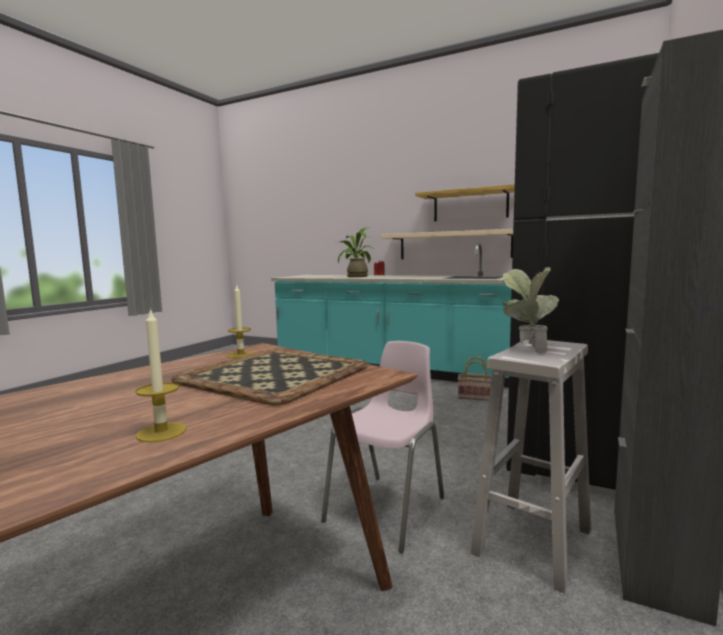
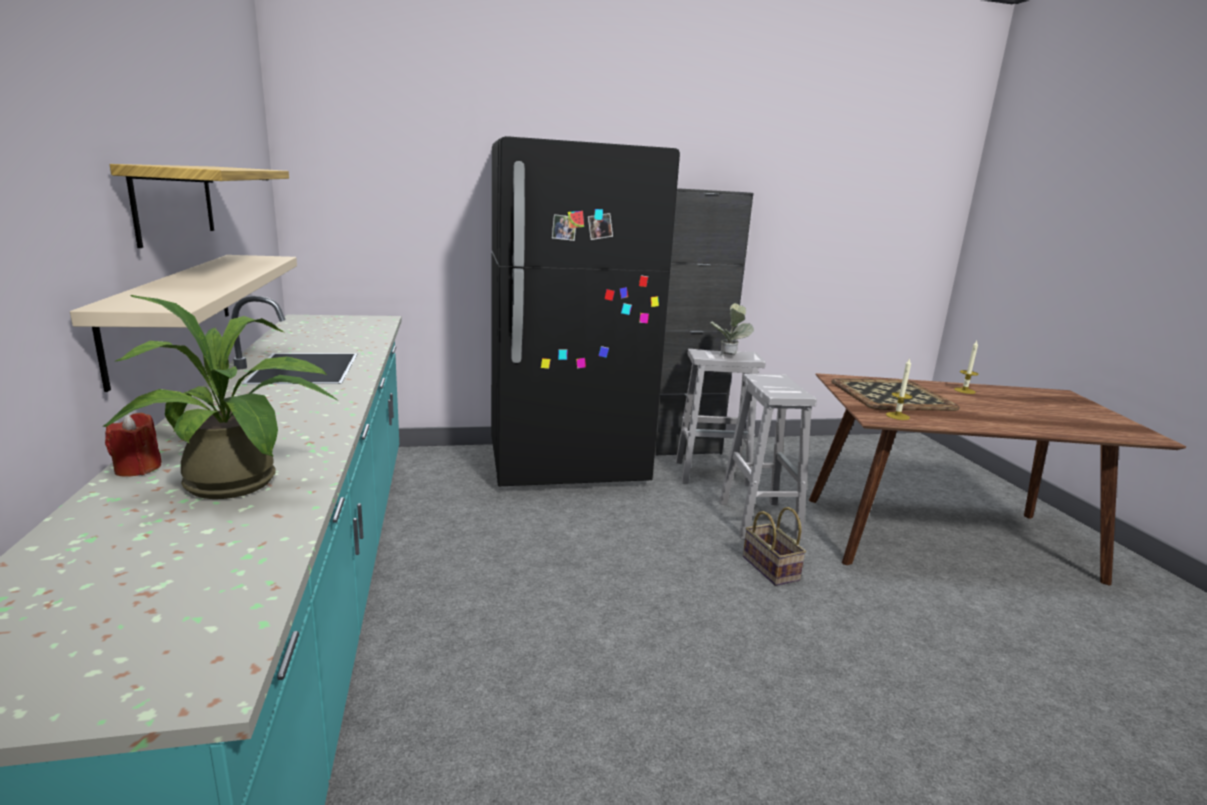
camera: 130 degrees left, 10 degrees up
pink chair [321,341,444,553] -> white stool [719,374,817,540]
basket [458,356,492,401] -> basket moved to [743,507,806,586]

